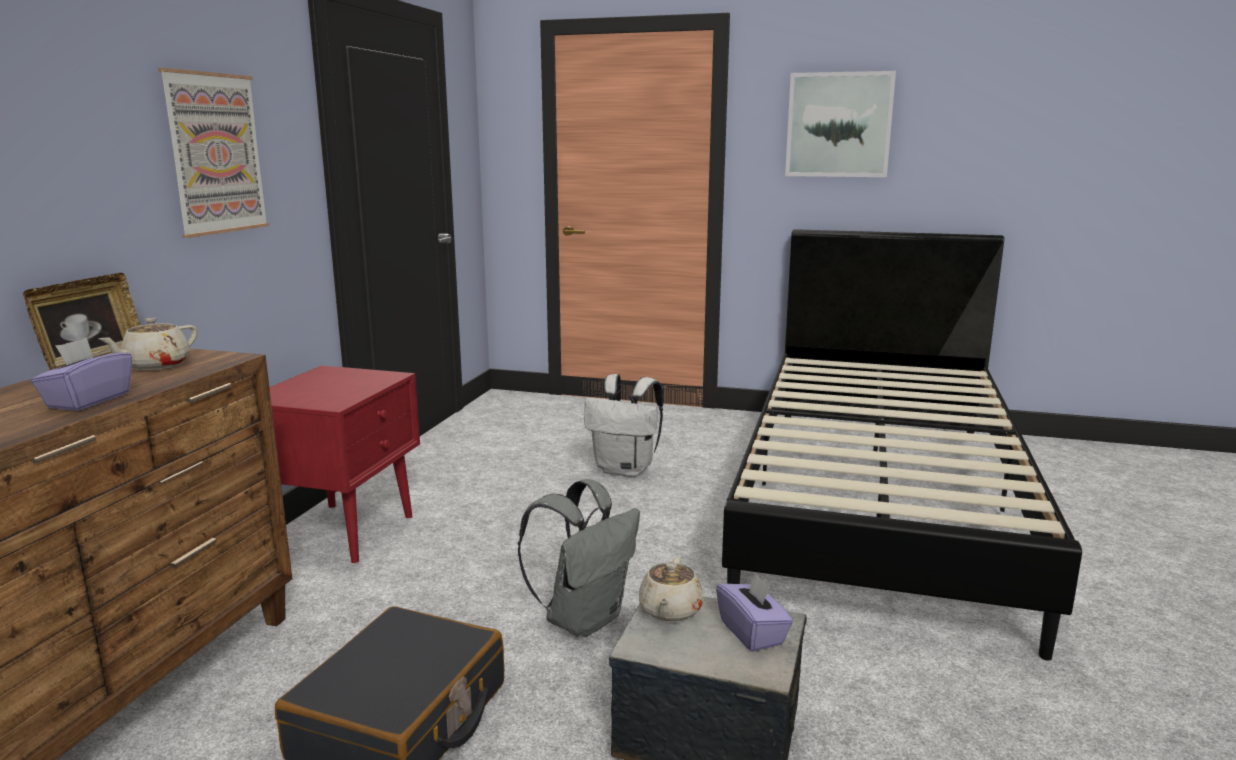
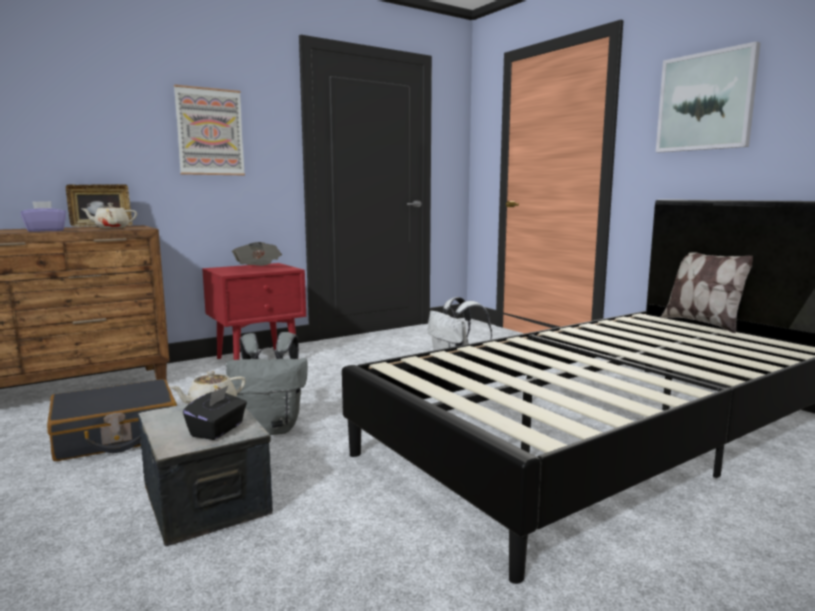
camera: 40 degrees right, 5 degrees down
purple tissue box [716,572,793,652] -> black tissue box [183,386,247,440]
none -> newspaper [232,242,282,266]
none -> pillow [660,252,753,333]

